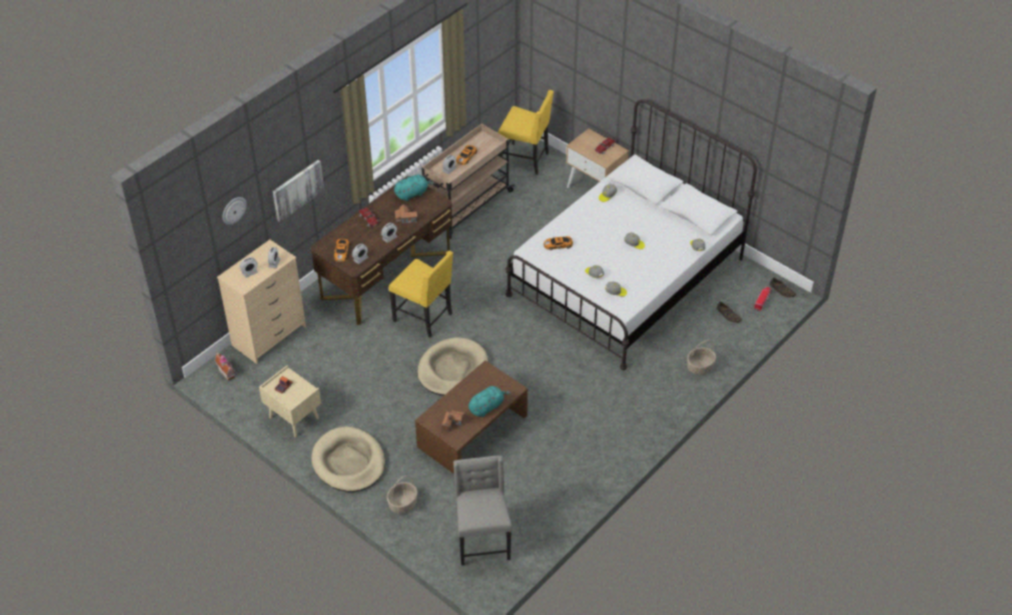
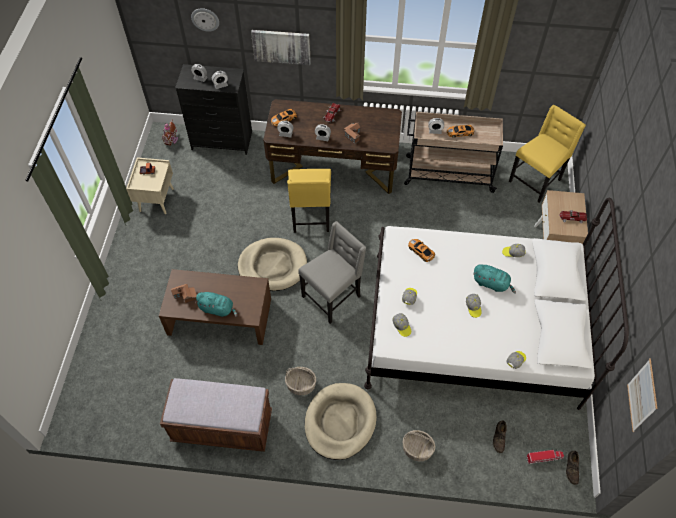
camera: 55 degrees right, 10 degrees up
beige dresser [217,240,306,364] -> black dresser [175,64,252,155]
beige dog bed [311,426,385,492] -> beige dog bed moved to [305,383,377,460]
basket [387,475,418,514] -> basket moved to [285,367,316,395]
turquoise plush toy [394,175,435,201] -> turquoise plush toy moved to [474,264,516,294]
grey chair [453,455,512,566] -> grey chair moved to [298,221,366,324]
yellow chair [498,90,554,175] -> yellow chair turned 120 degrees counterclockwise [509,105,586,203]
none -> brown bench [160,378,272,452]
none -> picture [627,358,657,432]

